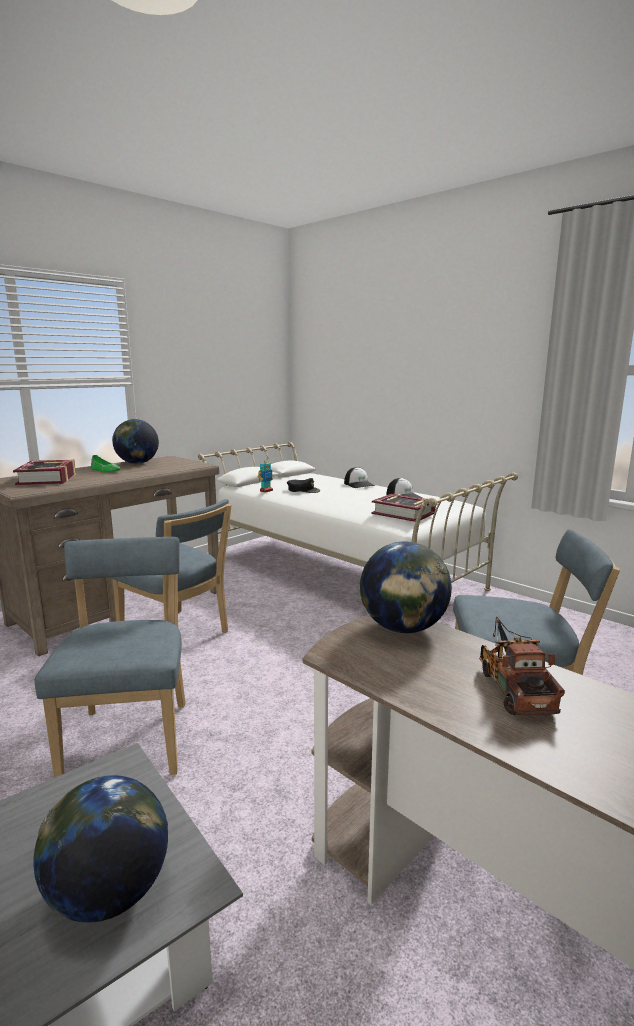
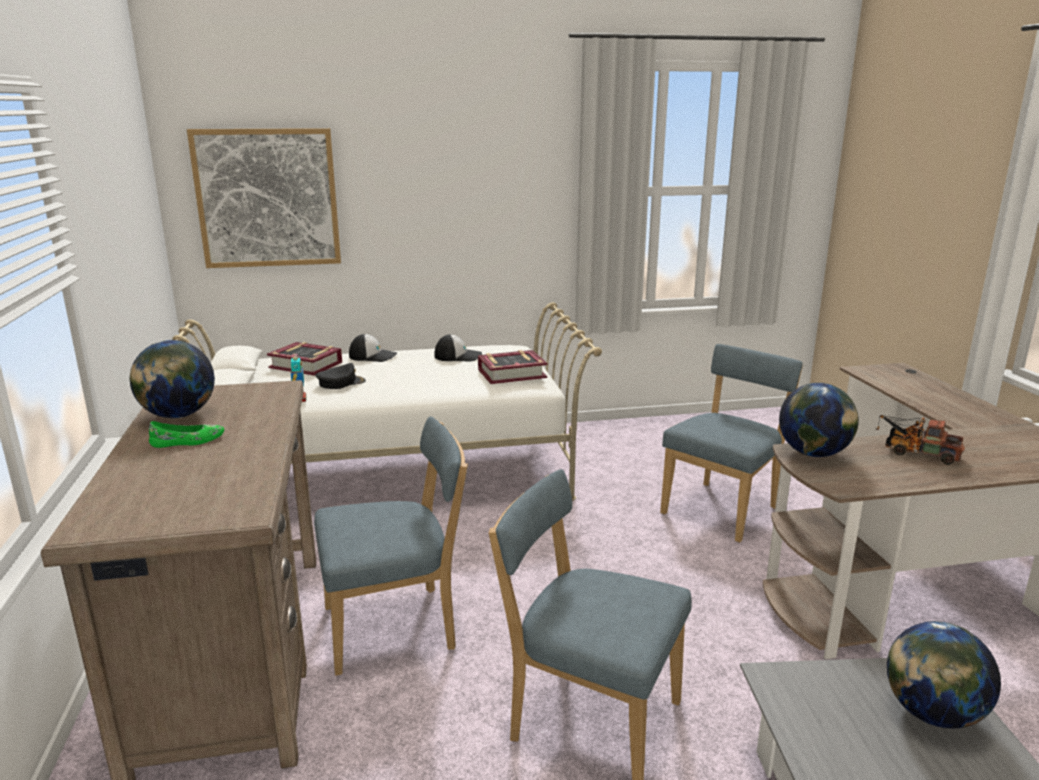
camera: 55 degrees left, 5 degrees up
book [13,460,76,485] -> book moved to [267,342,342,375]
none -> picture [187,128,341,268]

